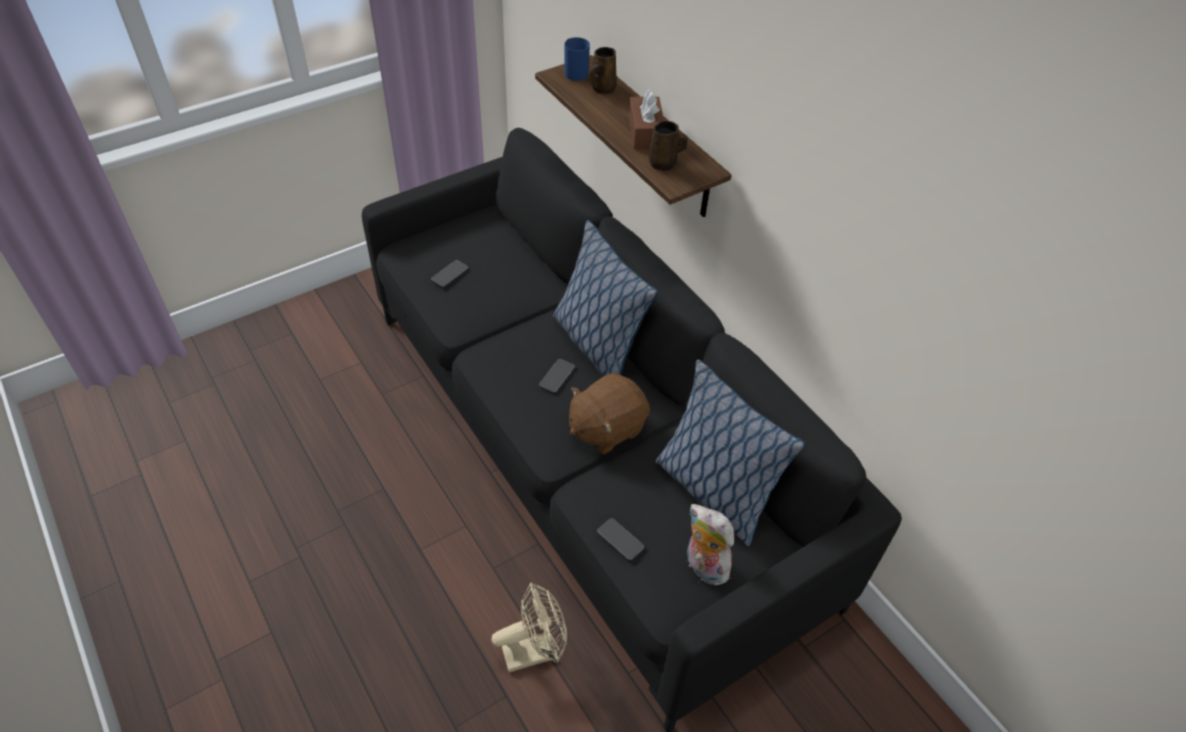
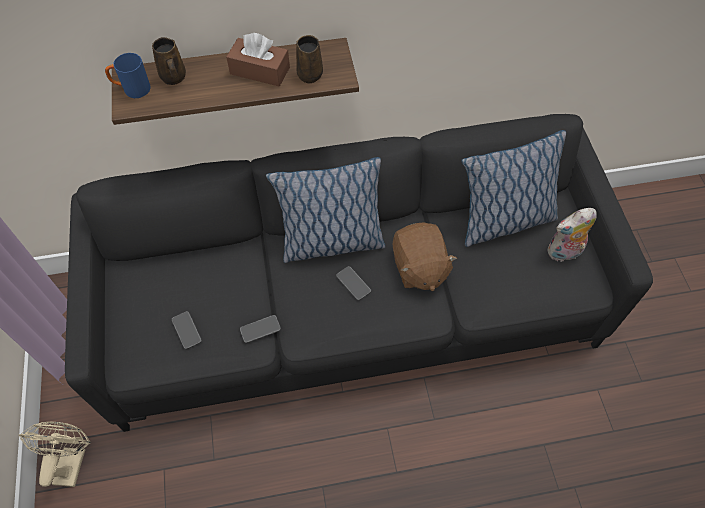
camera: 65 degrees left, 10 degrees up
beige fan [491,582,567,672] -> beige fan moved to [19,422,91,487]
phone [597,518,645,561] -> phone moved to [240,315,281,343]

